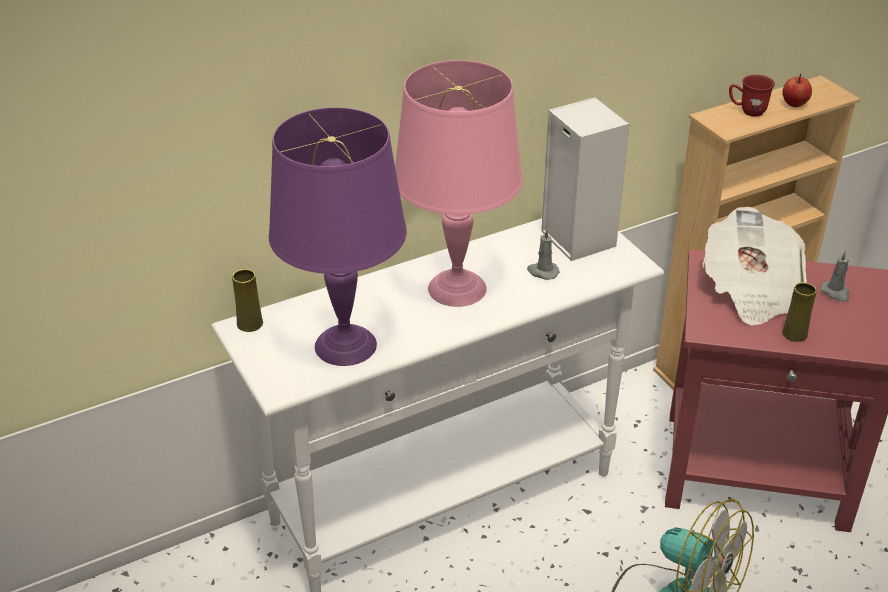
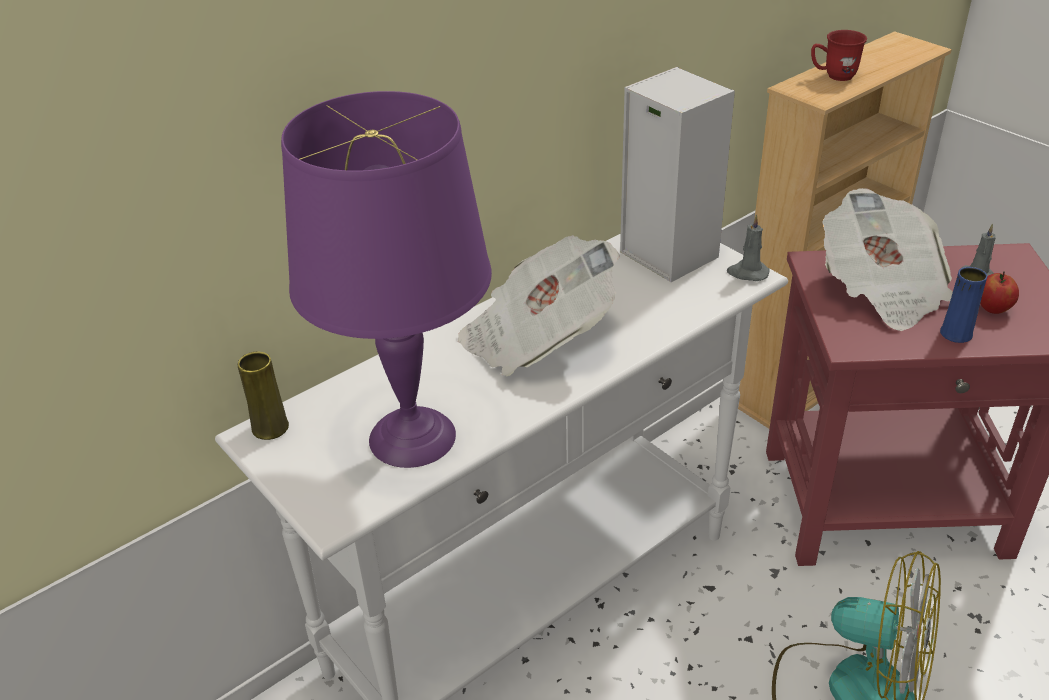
camera: 10 degrees left, 0 degrees up
pink table lamp [395,60,523,307] -> newspaper [458,235,620,376]
grey candle [527,228,560,280] -> grey candle moved to [727,215,770,281]
yellow vase [782,282,817,342] -> blue vase [940,267,987,343]
apple [783,74,812,107] -> apple moved to [980,271,1019,314]

